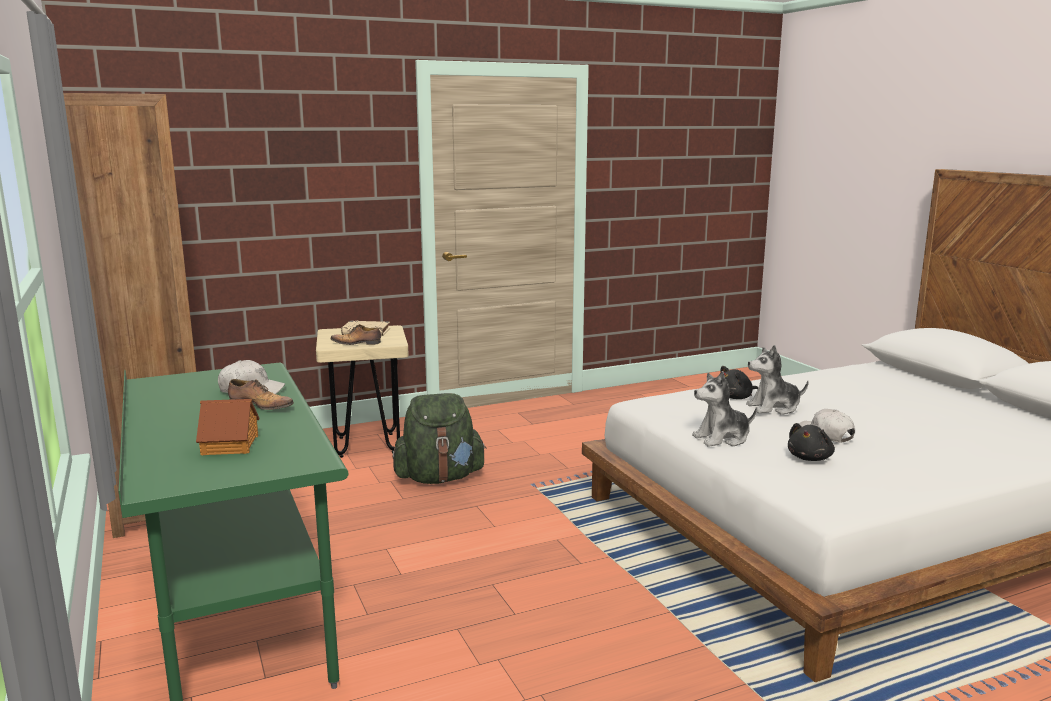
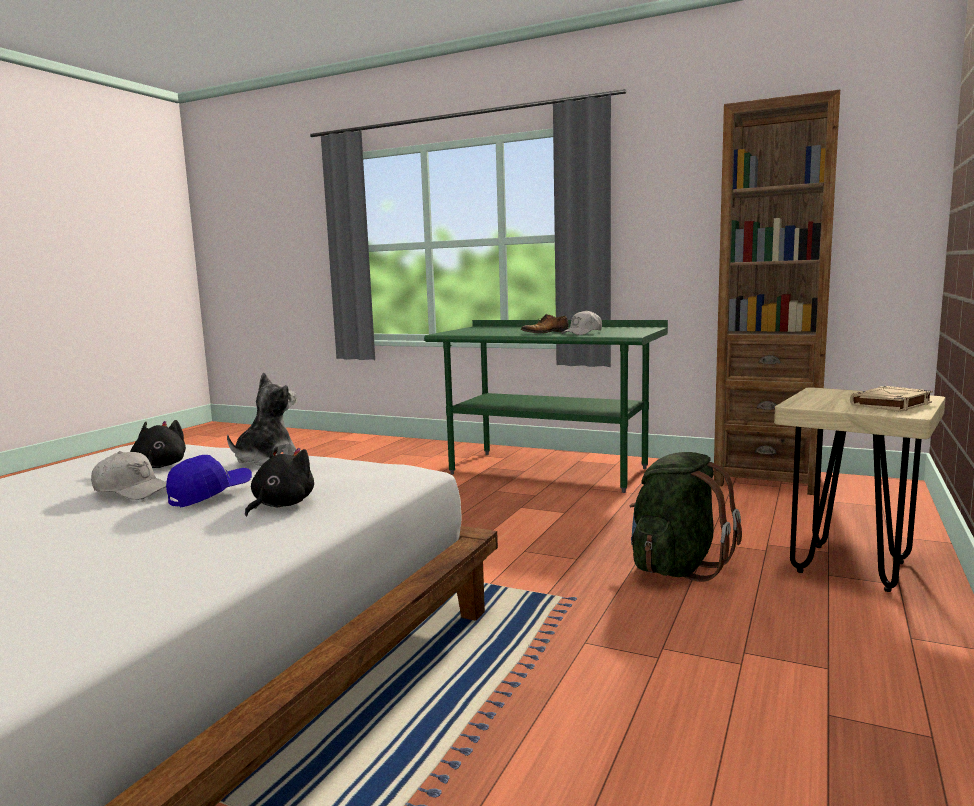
camera: 140 degrees right, 5 degrees down
toy house [196,399,259,455] -> none
shoe [330,324,381,345] -> none
plush toy [746,345,809,415] -> blue cap [166,455,252,508]

